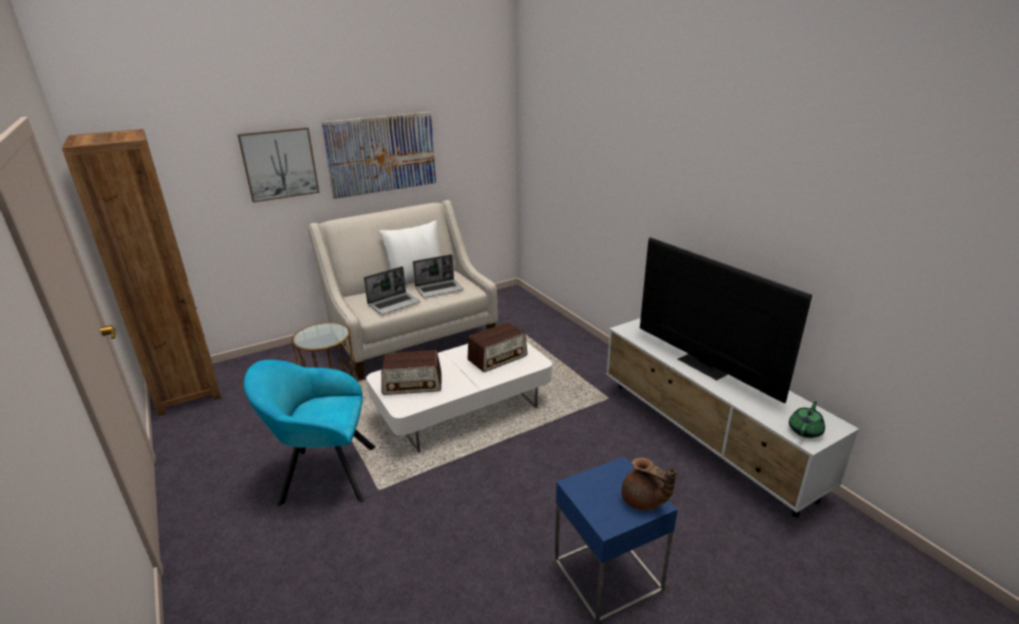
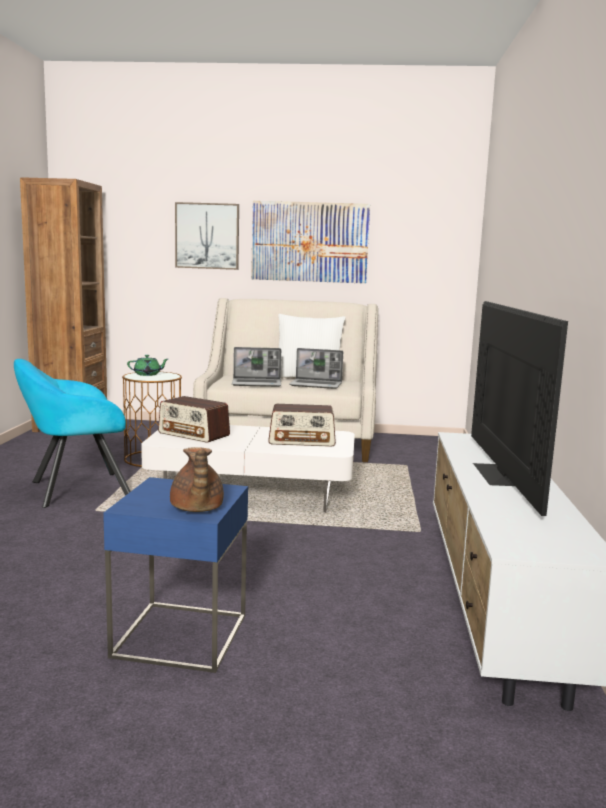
camera: 35 degrees right, 15 degrees down
turquoise armchair [244,360,375,506] -> turquoise armchair turned 60 degrees counterclockwise [14,359,131,508]
green teapot [789,401,825,438] -> green teapot moved to [127,355,168,376]

